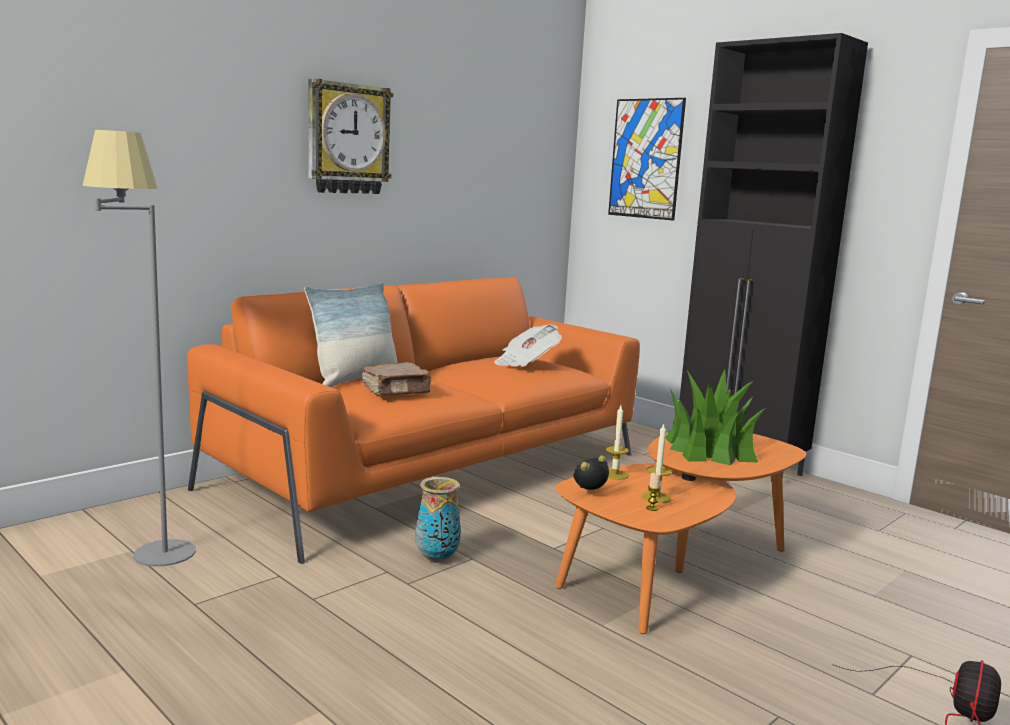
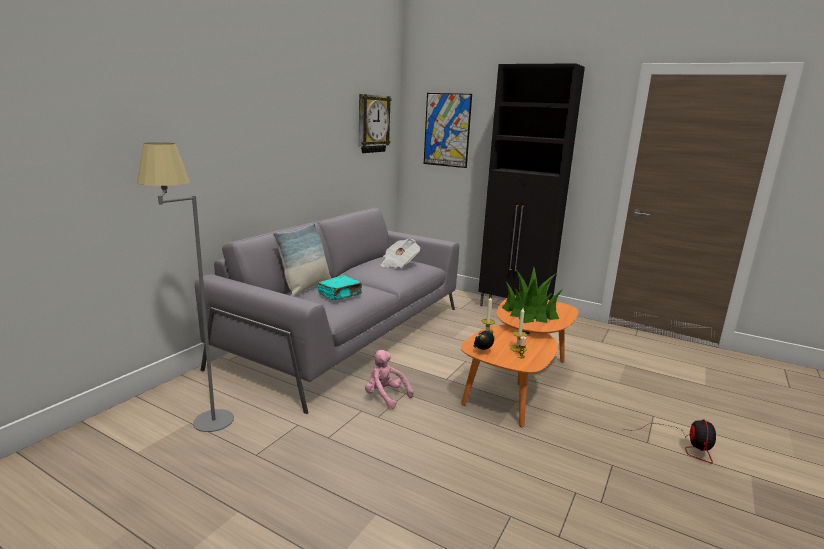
camera: 15 degrees left, 5 degrees up
orange sofa [187,277,640,564] -> grey sofa [195,208,459,414]
wall clock [308,79,393,194] -> wall clock moved to [359,94,392,153]
brown book [362,362,431,396] -> turquoise book [318,275,362,300]
vase [415,477,461,563] -> pink plush toy [365,350,413,409]

